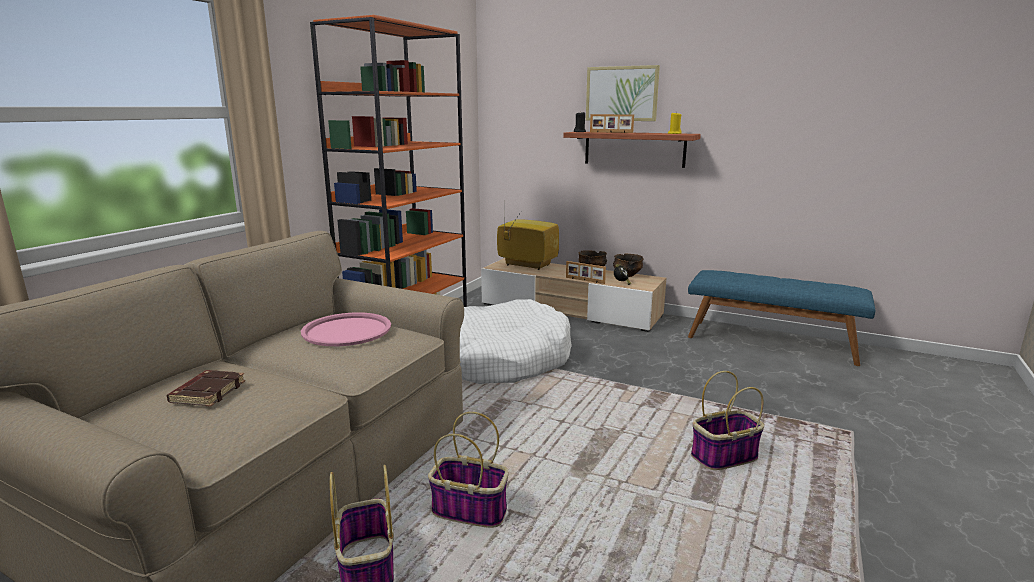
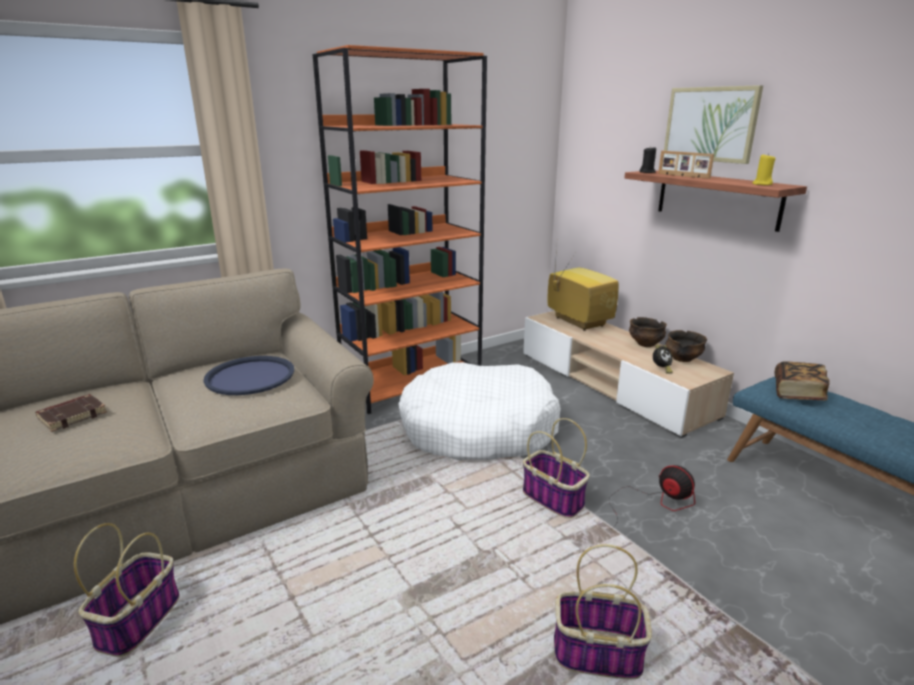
camera: 30 degrees right, 5 degrees up
pink tray [301,312,391,346] -> blue tray [203,356,294,395]
basket [428,412,509,528] -> basket moved to [523,418,590,518]
picture frame [566,261,606,284] -> none
none -> fan [609,465,695,527]
none -> book [775,361,830,400]

